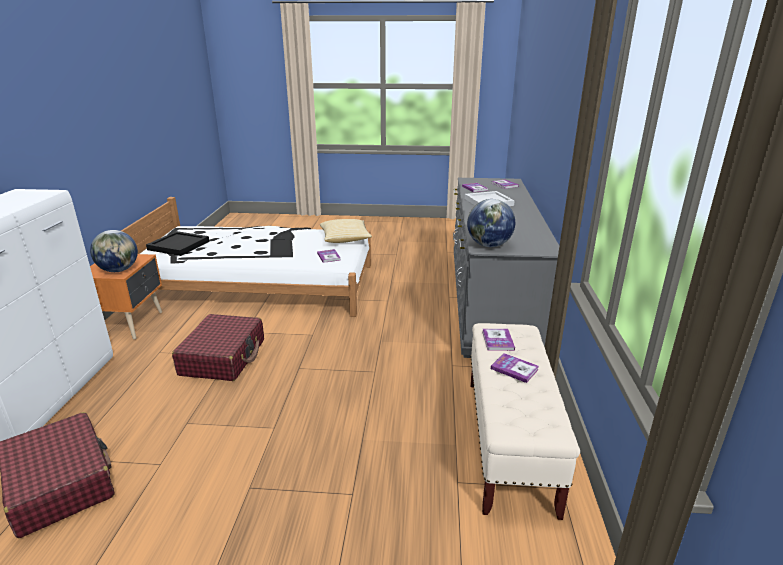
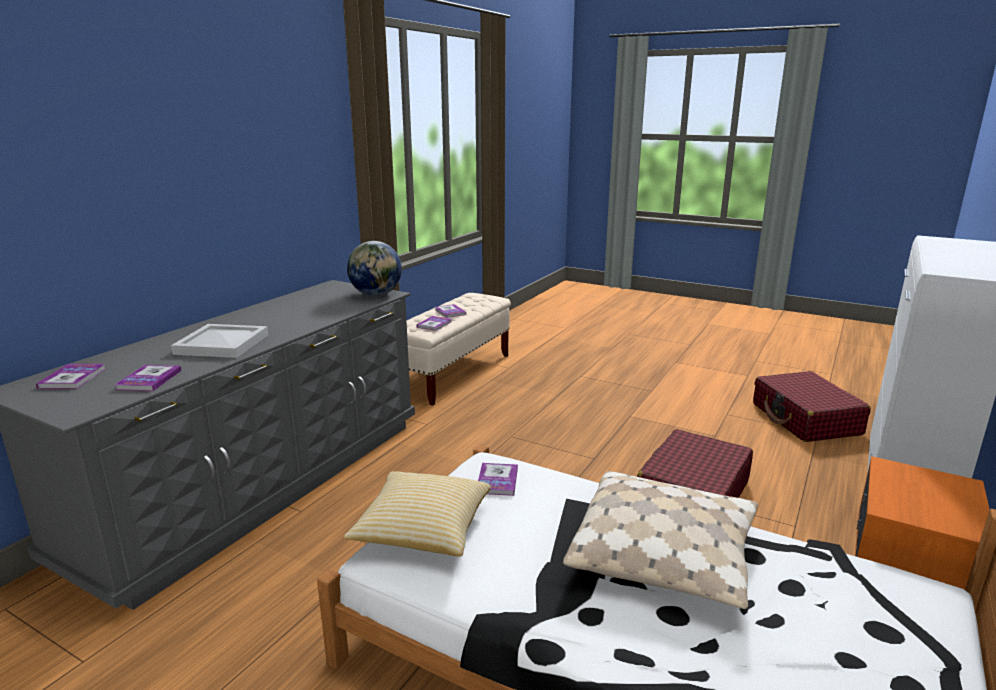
camera: 155 degrees left, 5 degrees down
globe [90,230,138,272] -> none
black tray [146,231,210,256] -> none
none -> beige pillow [563,471,758,609]

